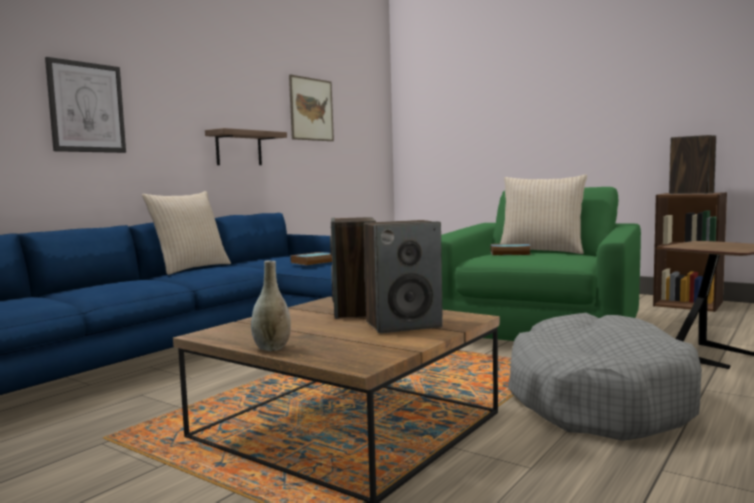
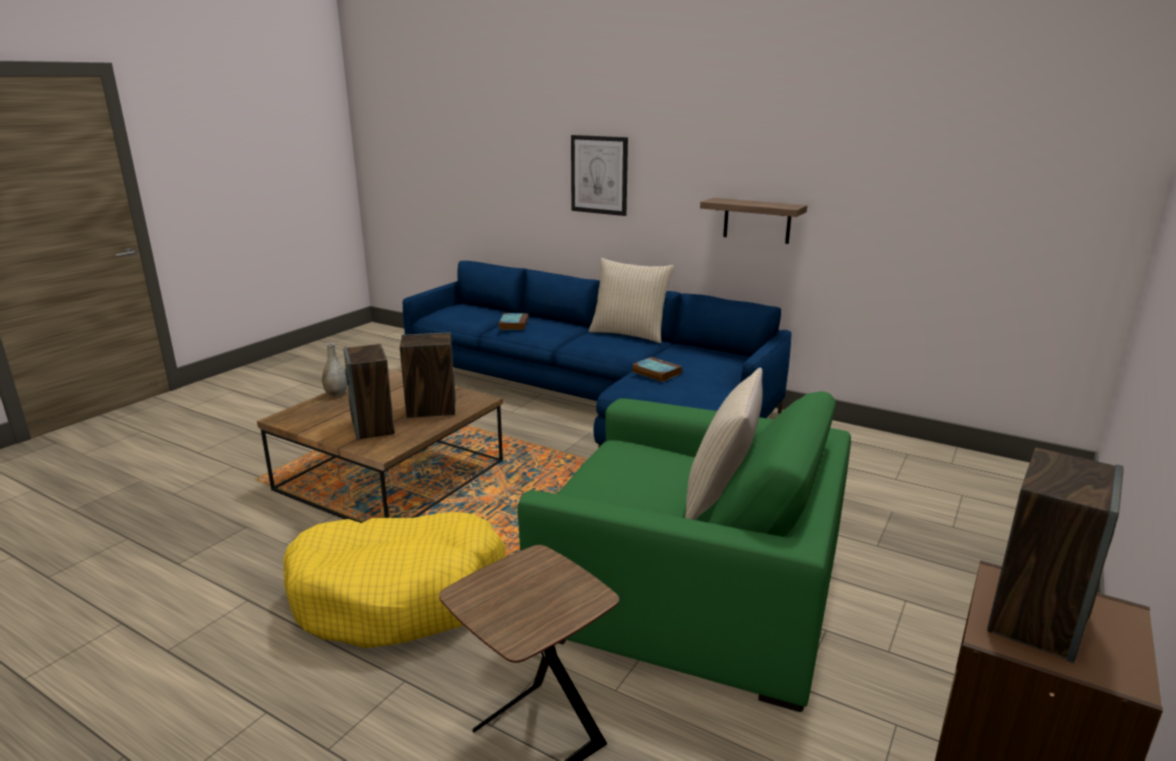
camera: 85 degrees right, 15 degrees up
picture [289,74,334,141] -> none
book [490,243,531,255] -> book moved to [499,313,529,330]
grey dog bed [508,313,702,441] -> yellow dog bed [283,512,506,648]

